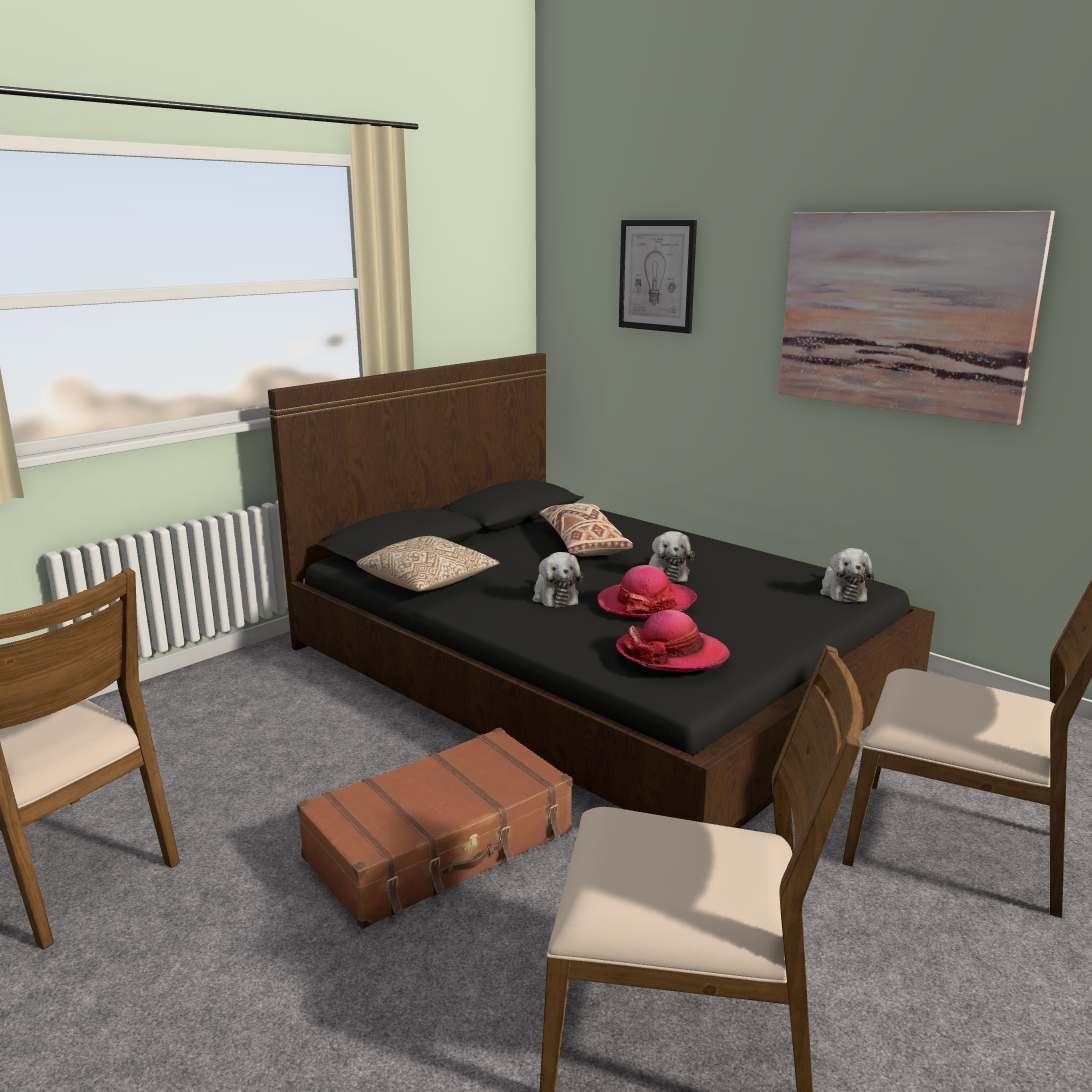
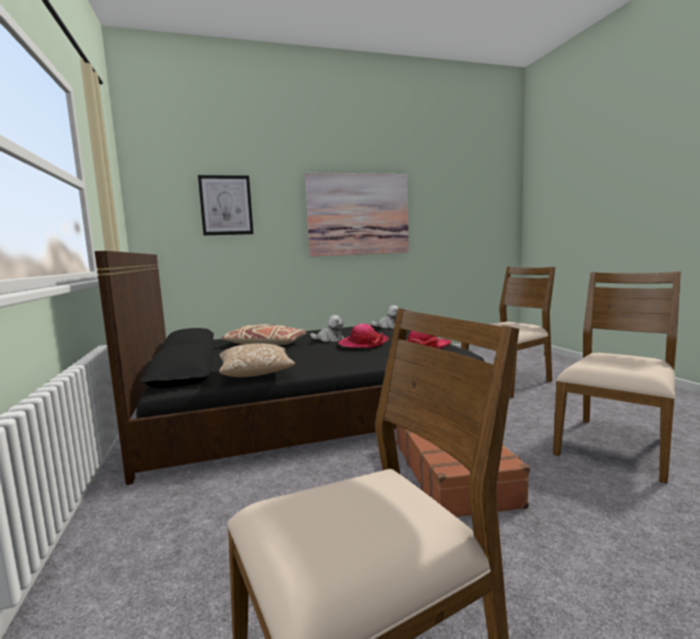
camera: 60 degrees left, 10 degrees down
plush toy [533,552,584,608] -> none

